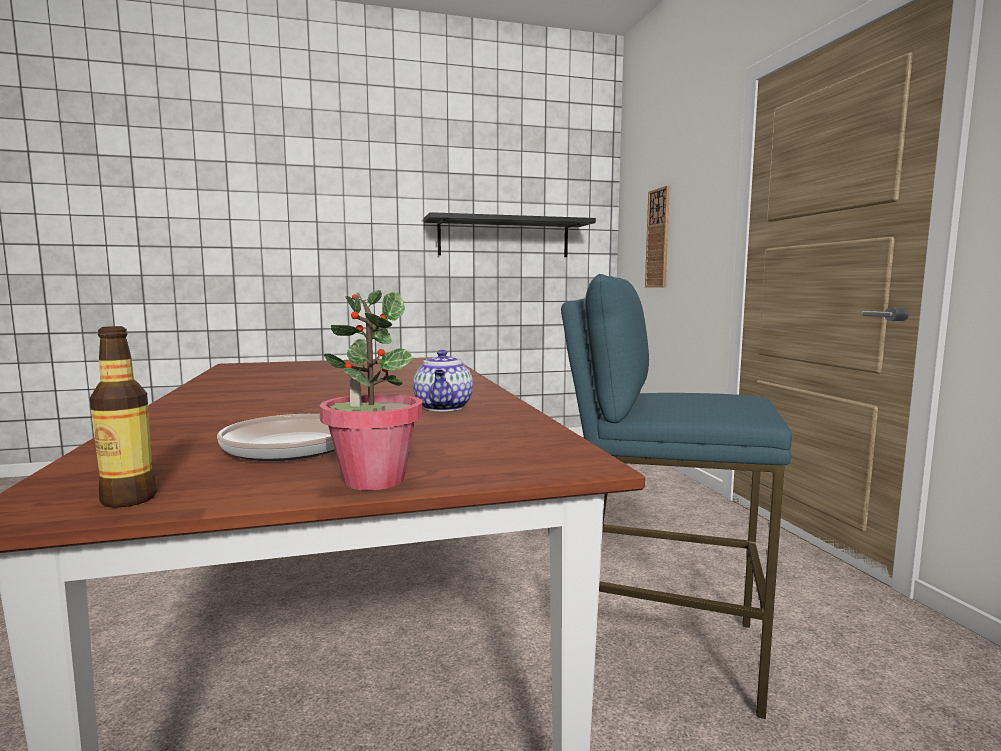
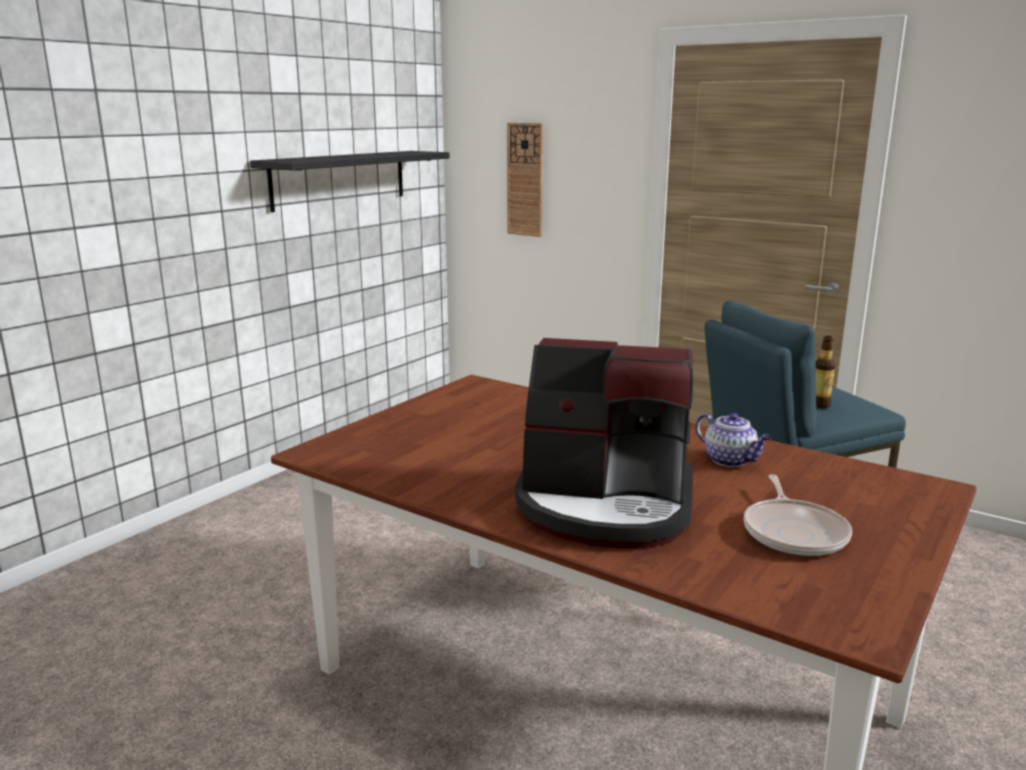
camera: 40 degrees left, 10 degrees up
bottle [90,326,157,508] -> bottle moved to [815,336,835,408]
potted plant [319,290,423,490] -> none
none -> coffee machine [515,338,693,548]

